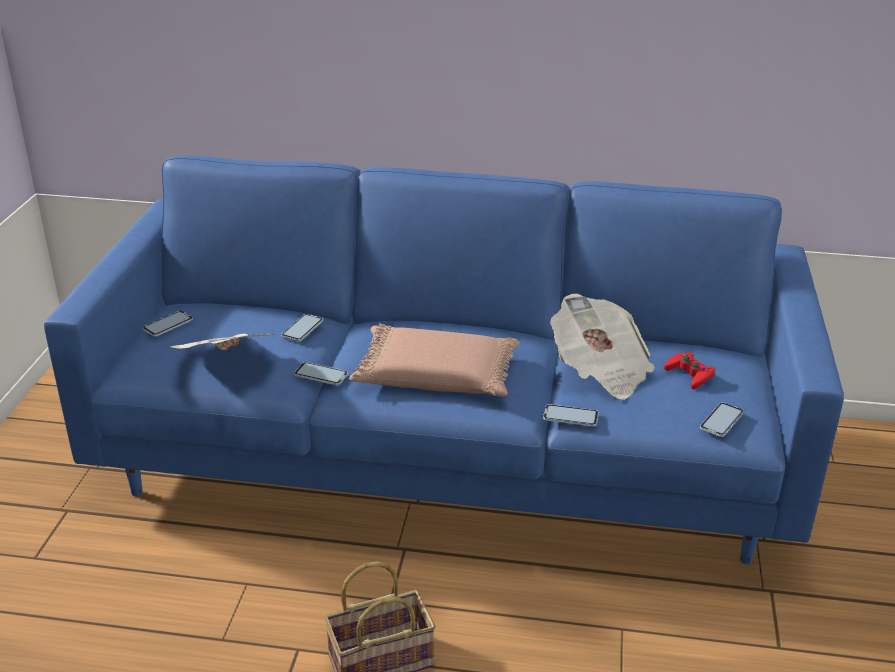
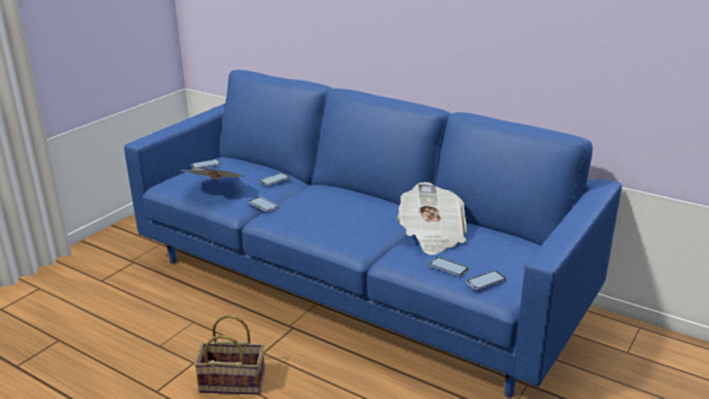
camera: 25 degrees right, 5 degrees down
beige pillow [349,323,520,397] -> none
phone [543,404,599,427] -> phone moved to [429,257,469,276]
red game controller [664,352,716,389] -> none

